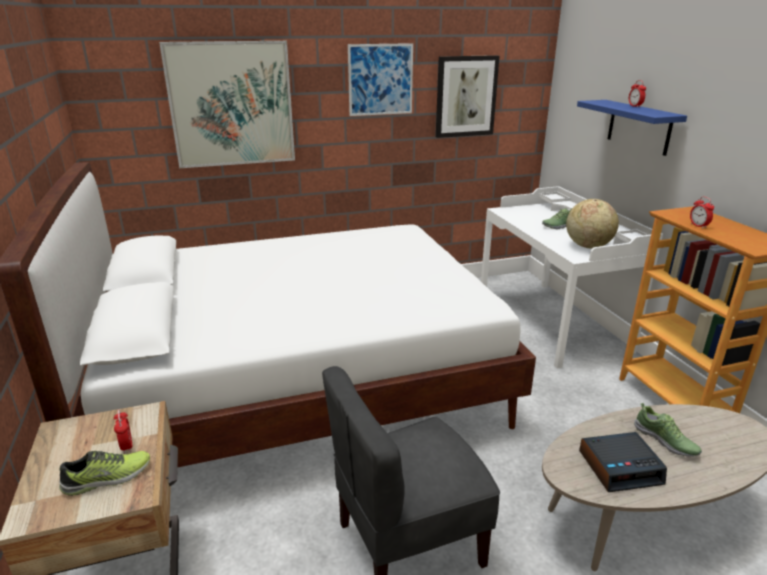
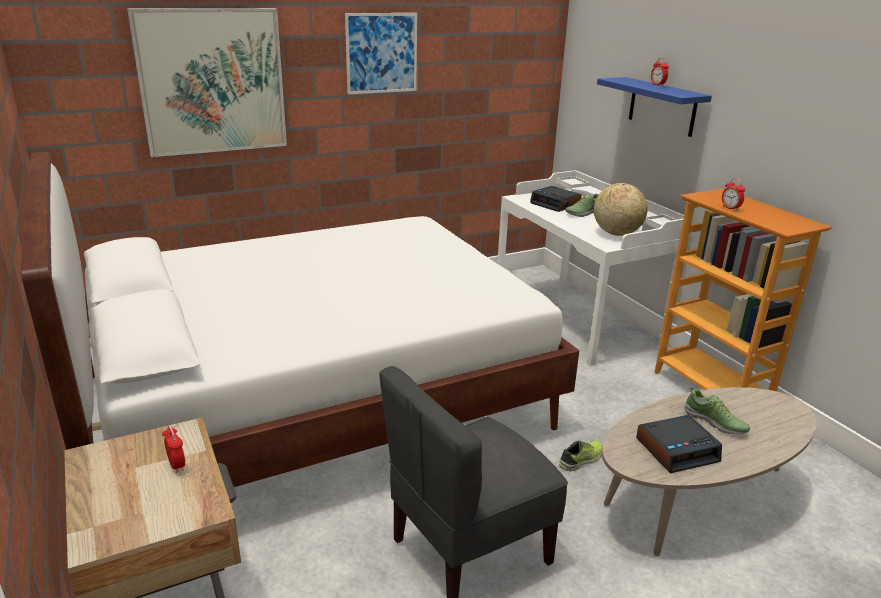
camera: 10 degrees left, 0 degrees up
shoe [59,451,150,496] -> shoe moved to [559,441,602,471]
picture [436,55,500,138] -> none
none -> alarm clock [530,186,582,212]

